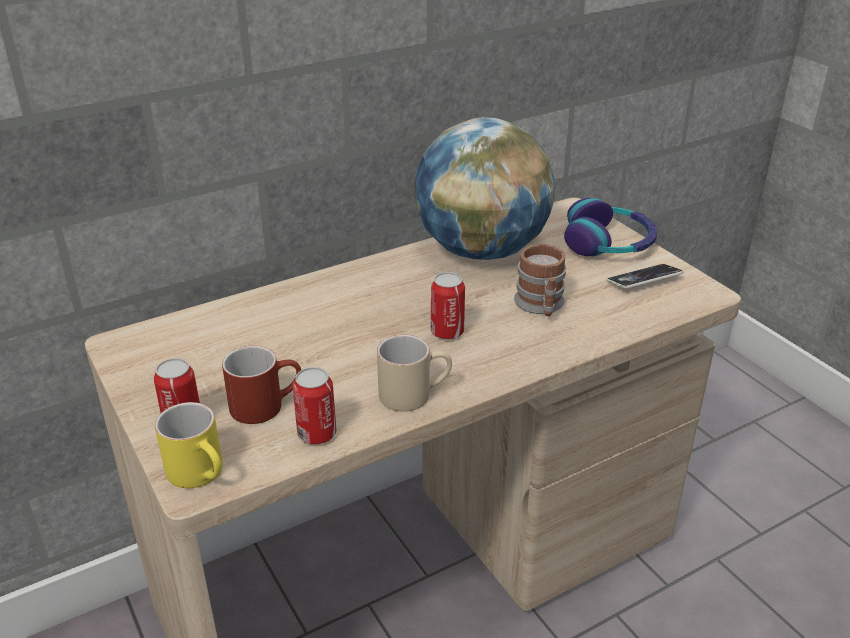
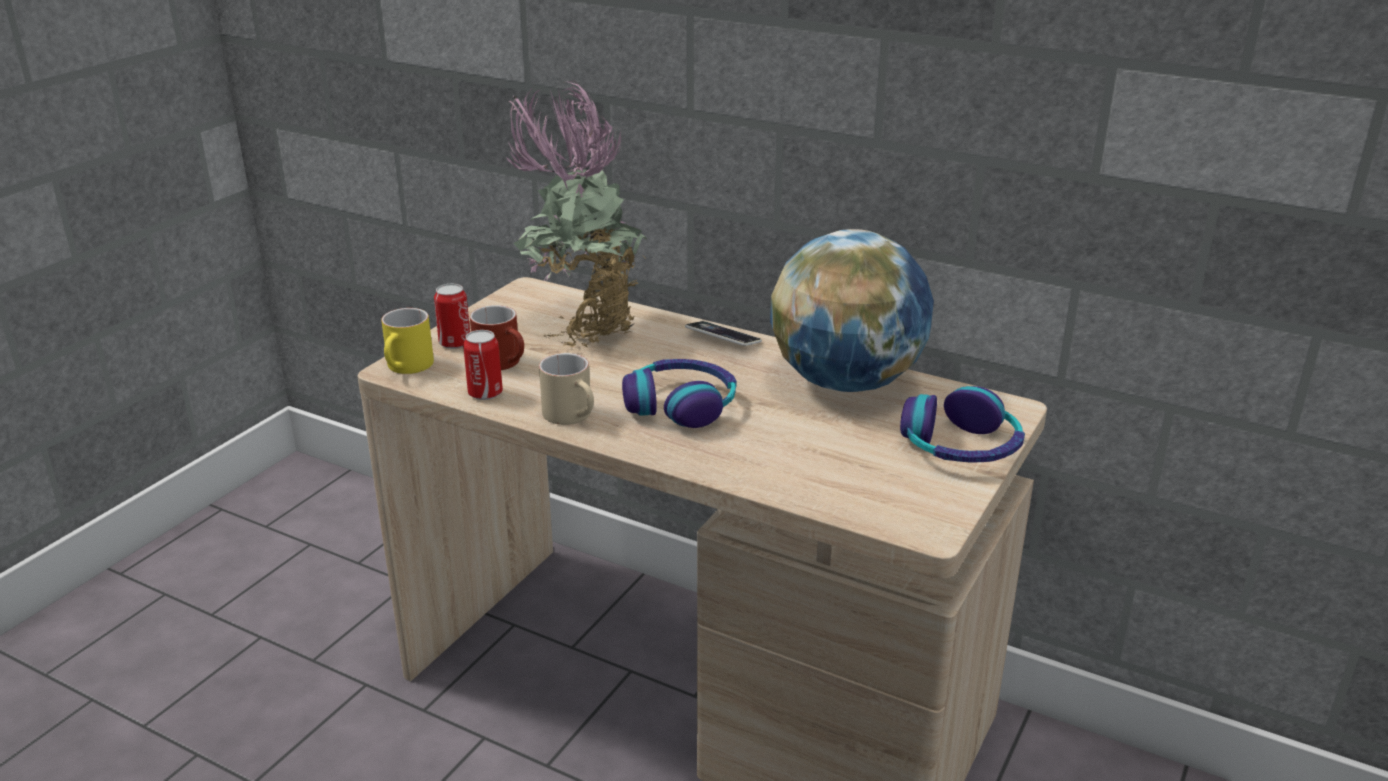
camera: 60 degrees right, 5 degrees down
can [431,272,465,340] -> headphones [622,359,737,428]
mug [514,243,566,316] -> none
phone [607,264,683,289] -> phone moved to [685,321,762,346]
none -> potted plant [506,81,647,348]

